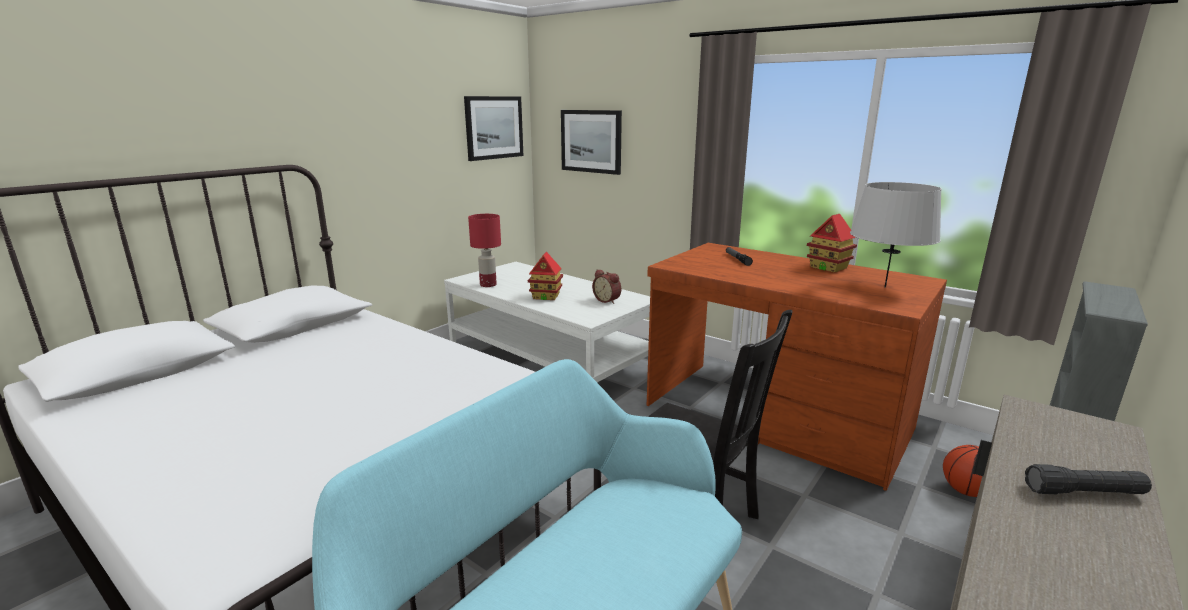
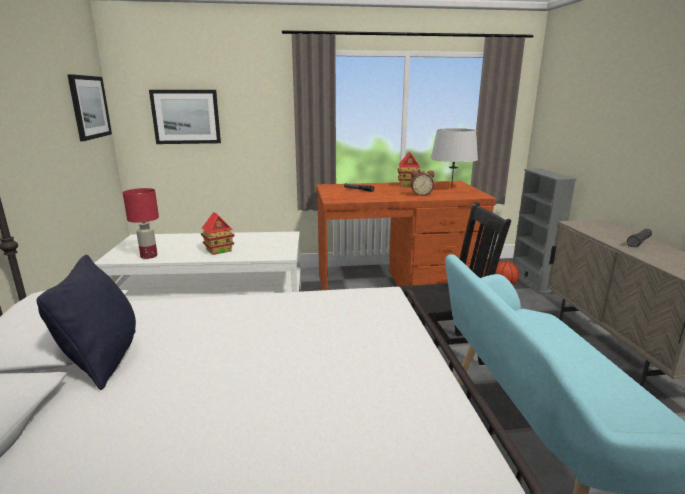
camera: 45 degrees left, 0 degrees up
alarm clock [592,269,621,304] -> alarm clock moved to [410,171,434,196]
none -> black pillow [37,255,136,390]

